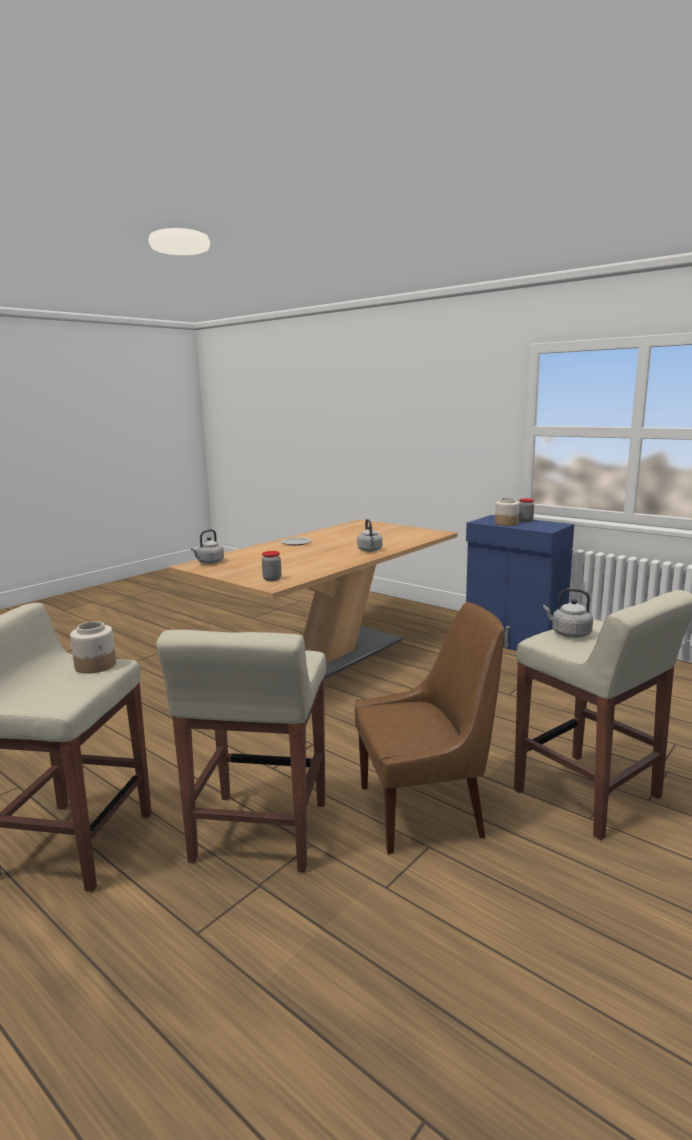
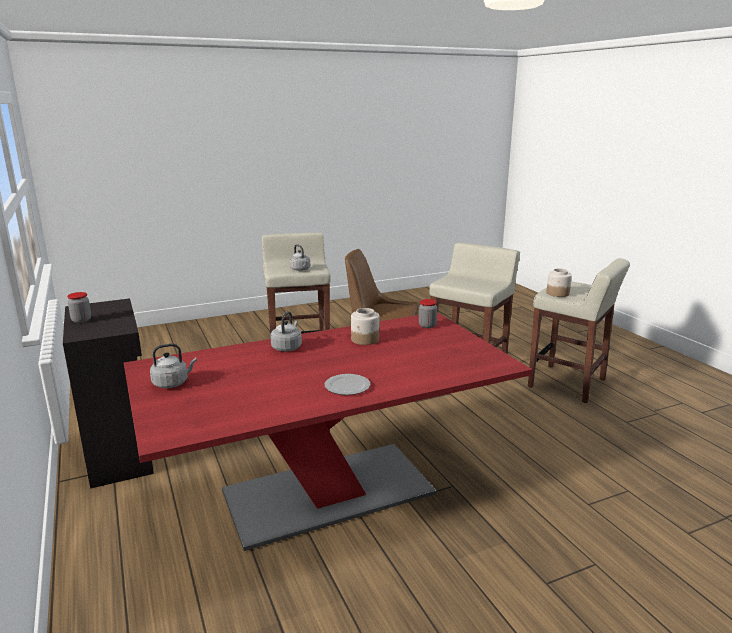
camera: 155 degrees left, 5 degrees up
beige dining table [168,519,458,680] -> red dining table [124,312,533,551]
grey kettle [191,529,224,564] -> grey kettle moved to [150,343,197,388]
blue cabinet [466,515,574,651] -> black cabinet [63,298,154,489]
jar [495,498,519,526] -> jar moved to [351,308,379,345]

